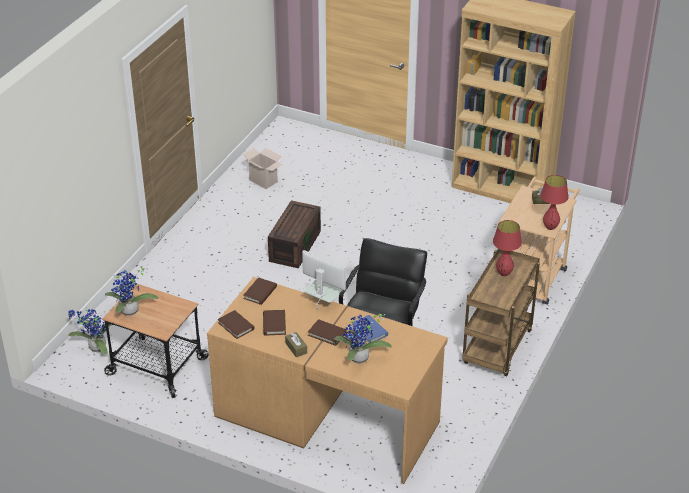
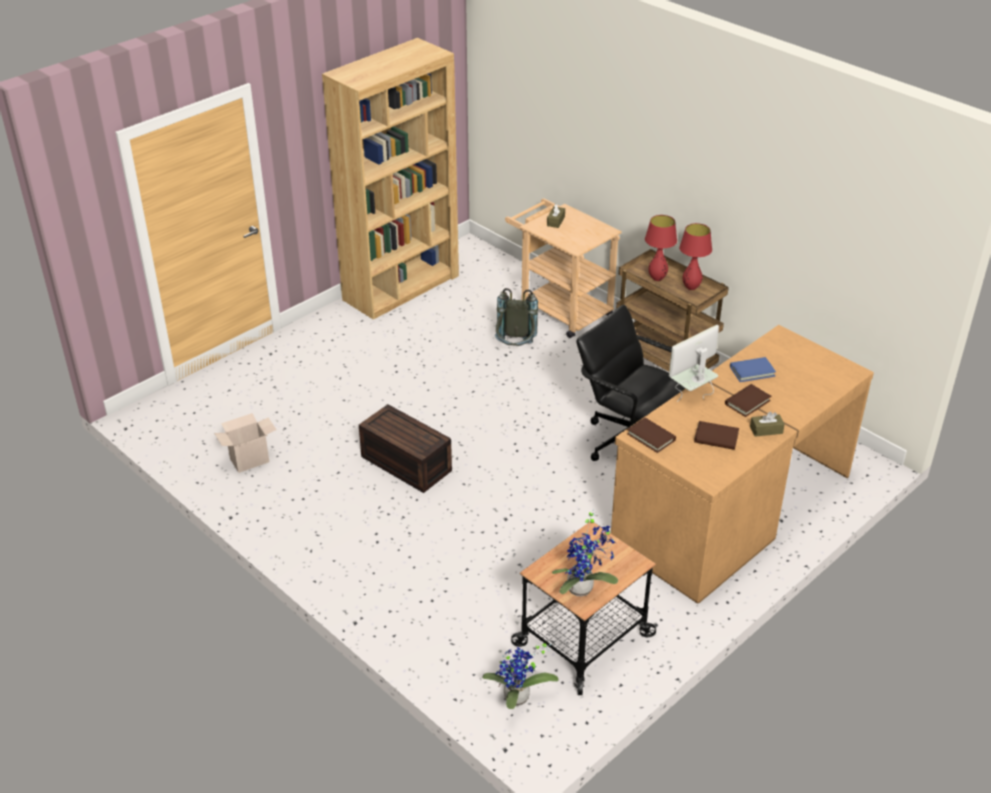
camera: 70 degrees left, 0 degrees up
brown book [218,310,255,339] -> none
potted plant [334,314,392,364] -> none
red table lamp [540,175,568,230] -> red table lamp moved to [679,223,712,290]
none -> grey backpack [495,288,538,346]

